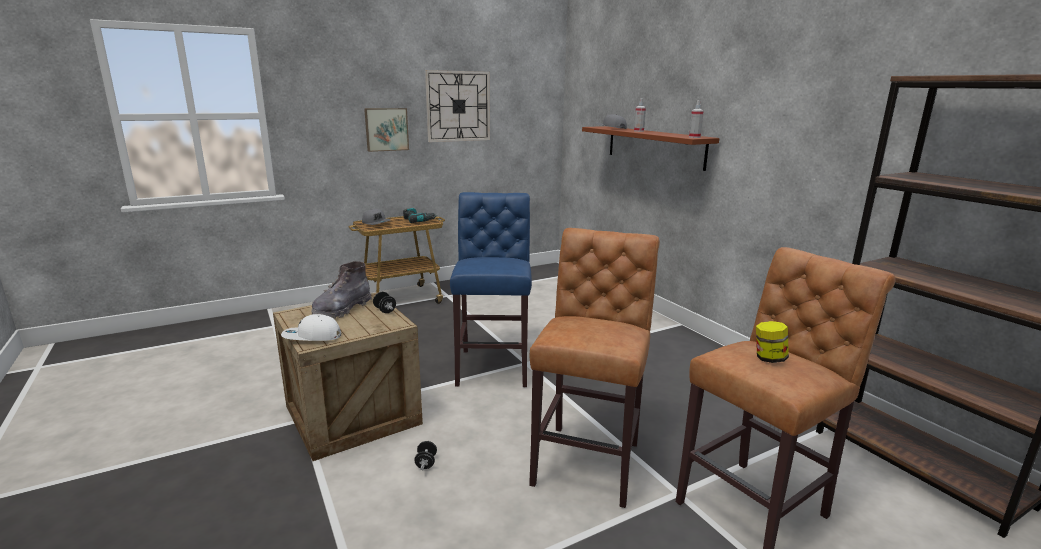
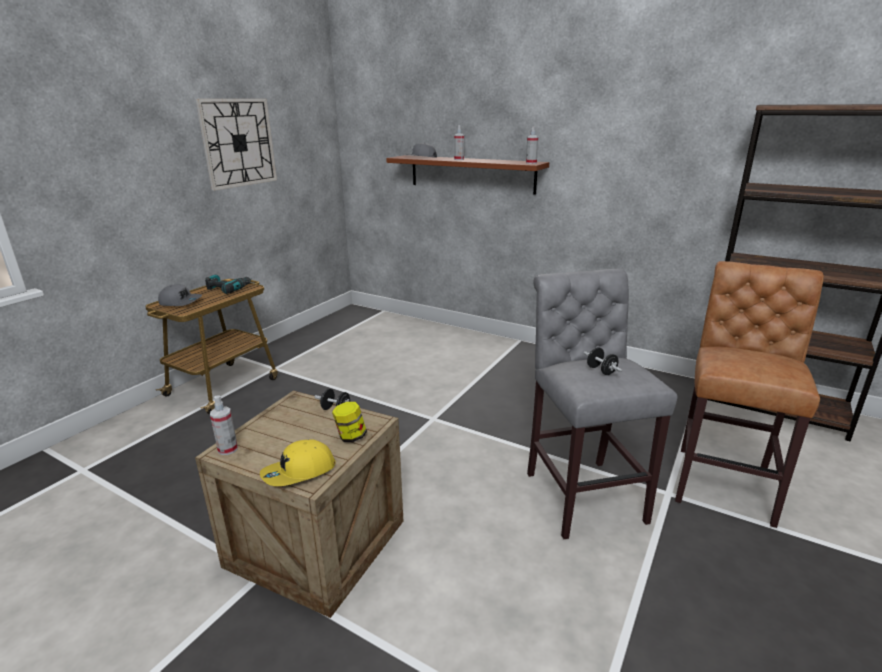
camera: 30 degrees left, 5 degrees up
white cap [281,314,341,341] -> yellow cap [260,440,336,486]
grey boot [311,261,372,319] -> none
picture [364,108,409,152] -> none
black dumbbell [414,441,437,470] -> black dumbbell moved to [584,347,622,375]
blue stool [450,192,532,387] -> none
brown stool [529,228,660,508] -> grey stool [527,269,678,539]
jar [756,321,789,363] -> jar moved to [332,402,367,442]
none -> spray bottle [210,396,238,455]

